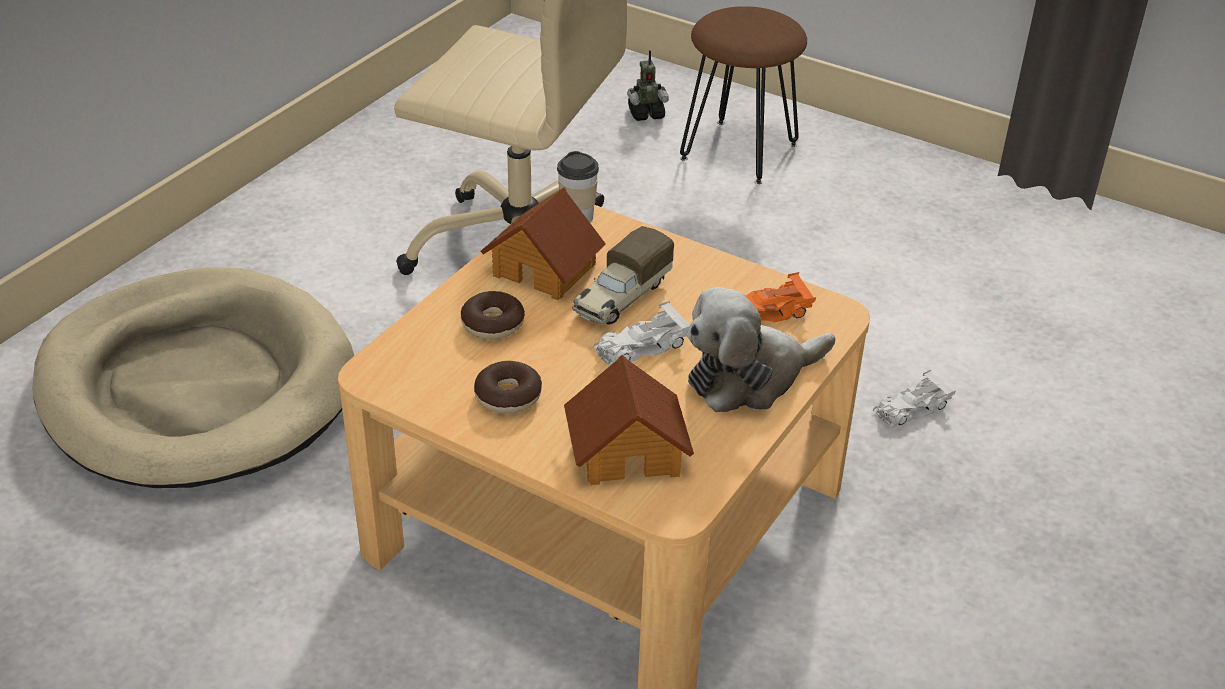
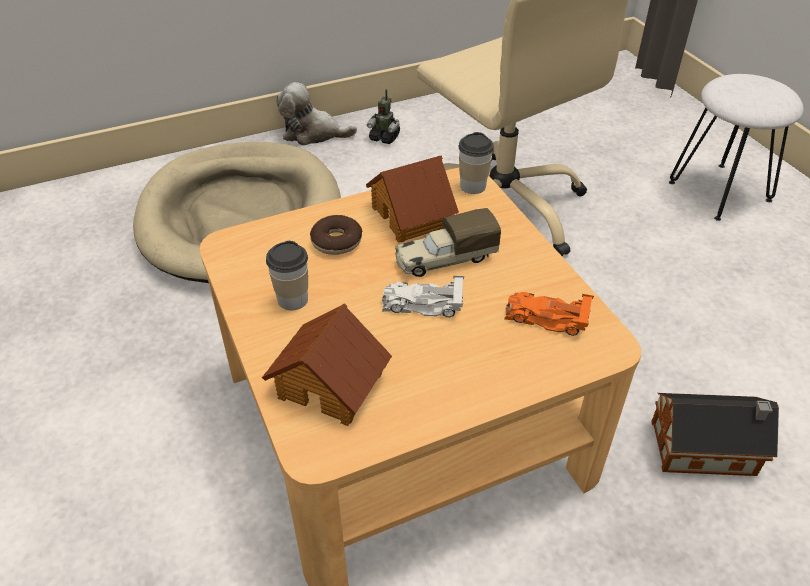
camera: 35 degrees right, 5 degrees up
donut [474,361,542,414] -> cup [266,241,308,310]
toy robot [627,50,669,121] -> toy robot moved to [367,89,400,144]
brown stool [680,6,807,184] -> white stool [669,74,804,221]
plush toy [687,287,835,412] -> plush toy moved to [276,82,357,146]
white toy car [873,370,956,429] -> toy house [651,393,779,476]

